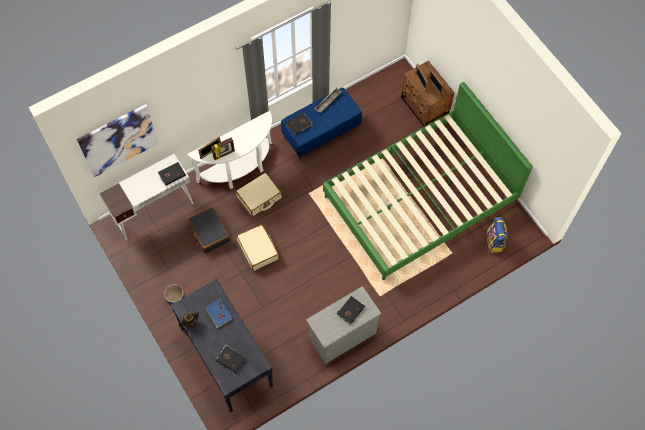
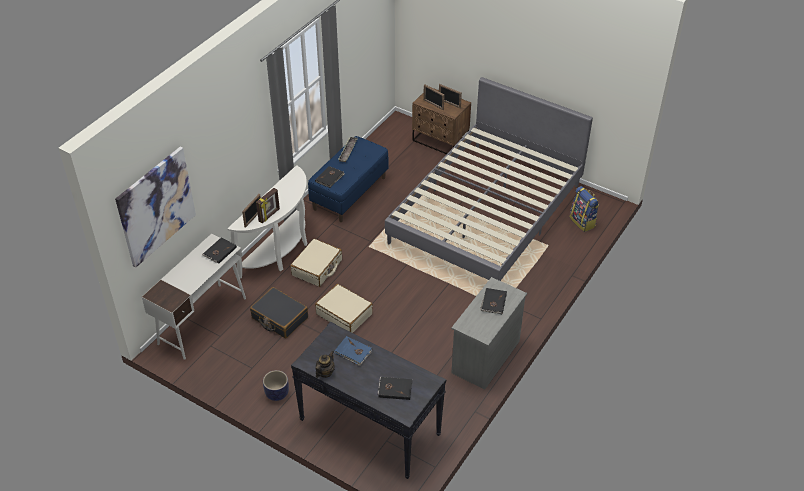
camera: 25 degrees left, 20 degrees down
green bed [323,82,533,280] -> grey bed [385,77,593,281]

